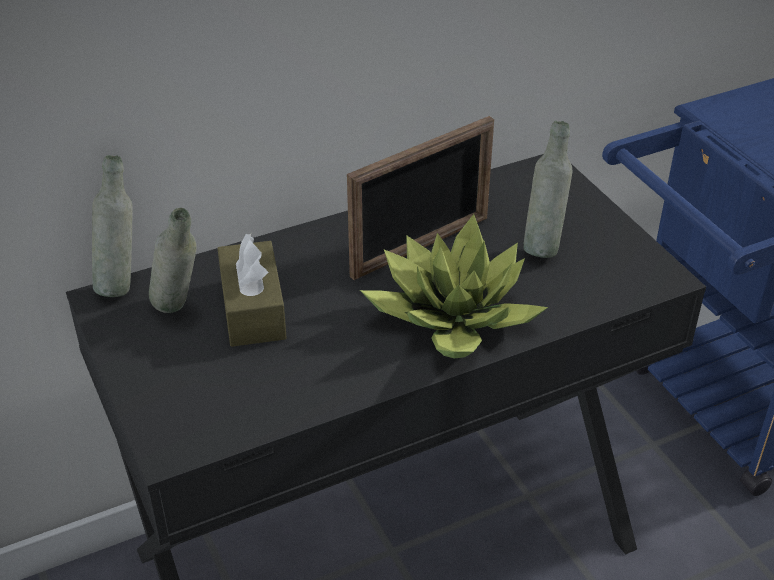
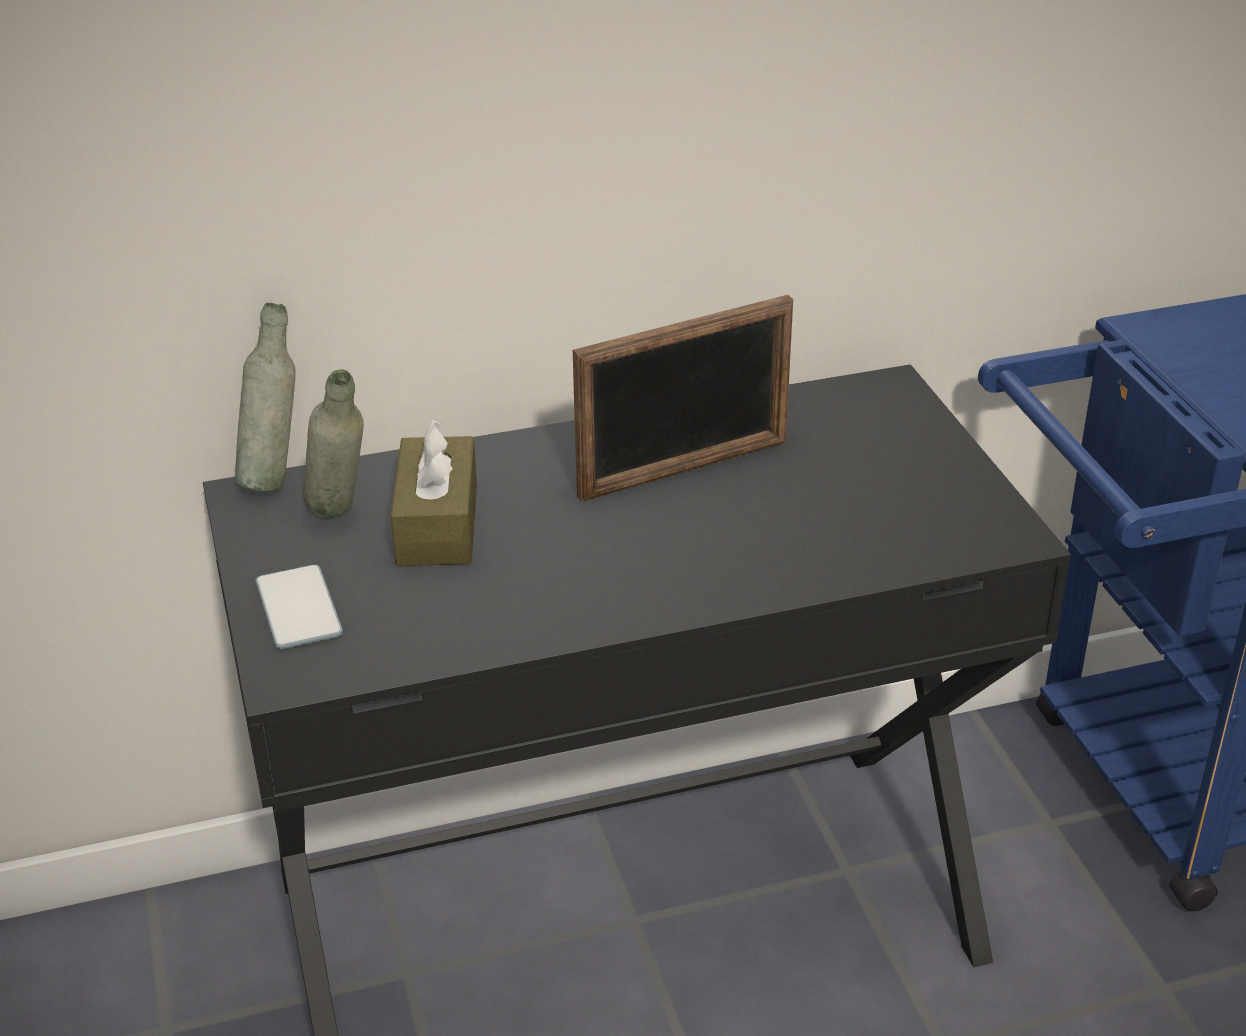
camera: 10 degrees right, 5 degrees down
potted plant [360,214,548,359] -> none
grey bottle [523,121,572,258] -> none
none -> phone [256,564,343,649]

